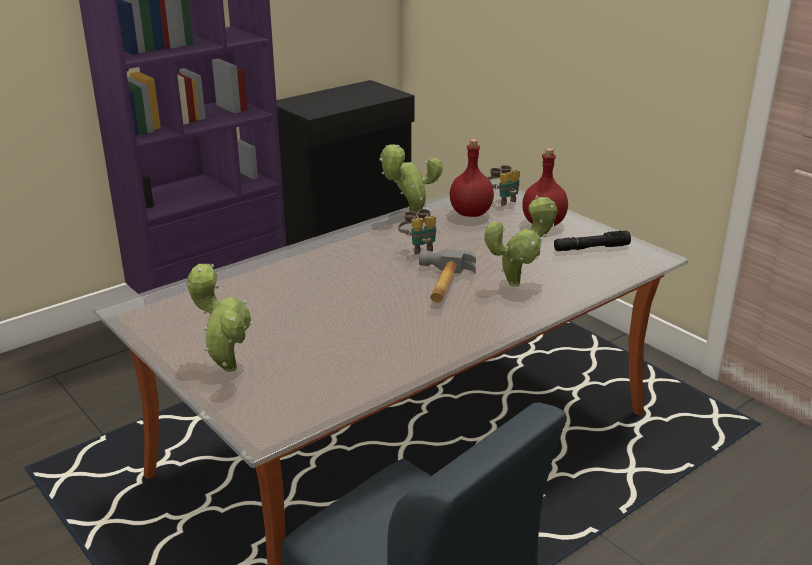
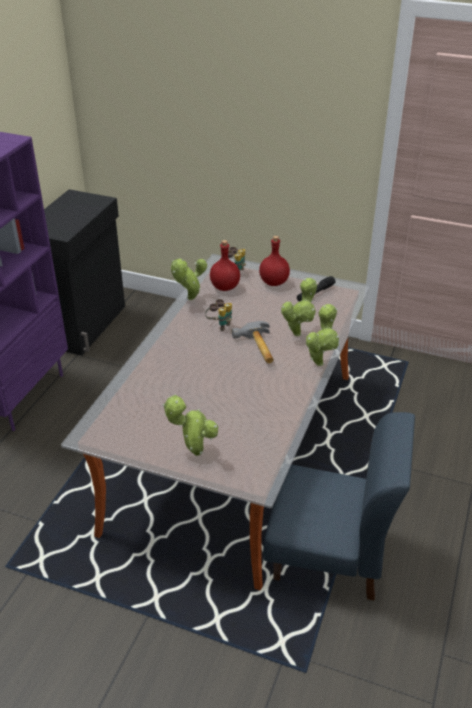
camera: 30 degrees left, 10 degrees up
none -> potted plant [306,304,339,366]

